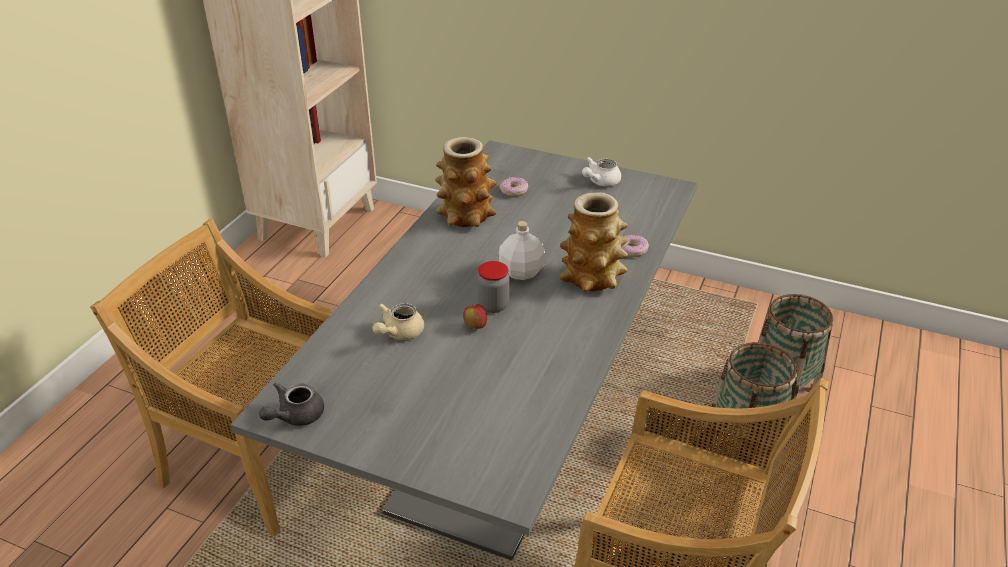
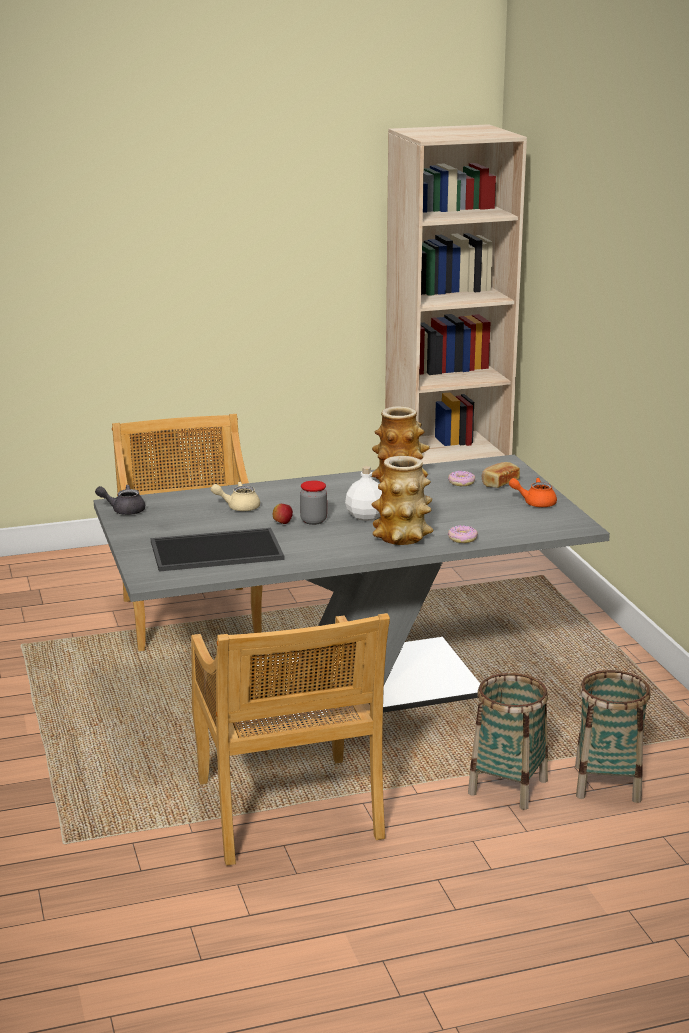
camera: 50 degrees right, 15 degrees down
white teapot [582,157,621,186] -> orange teapot [509,478,557,507]
none -> tray [151,528,285,572]
none -> bread [482,462,520,488]

